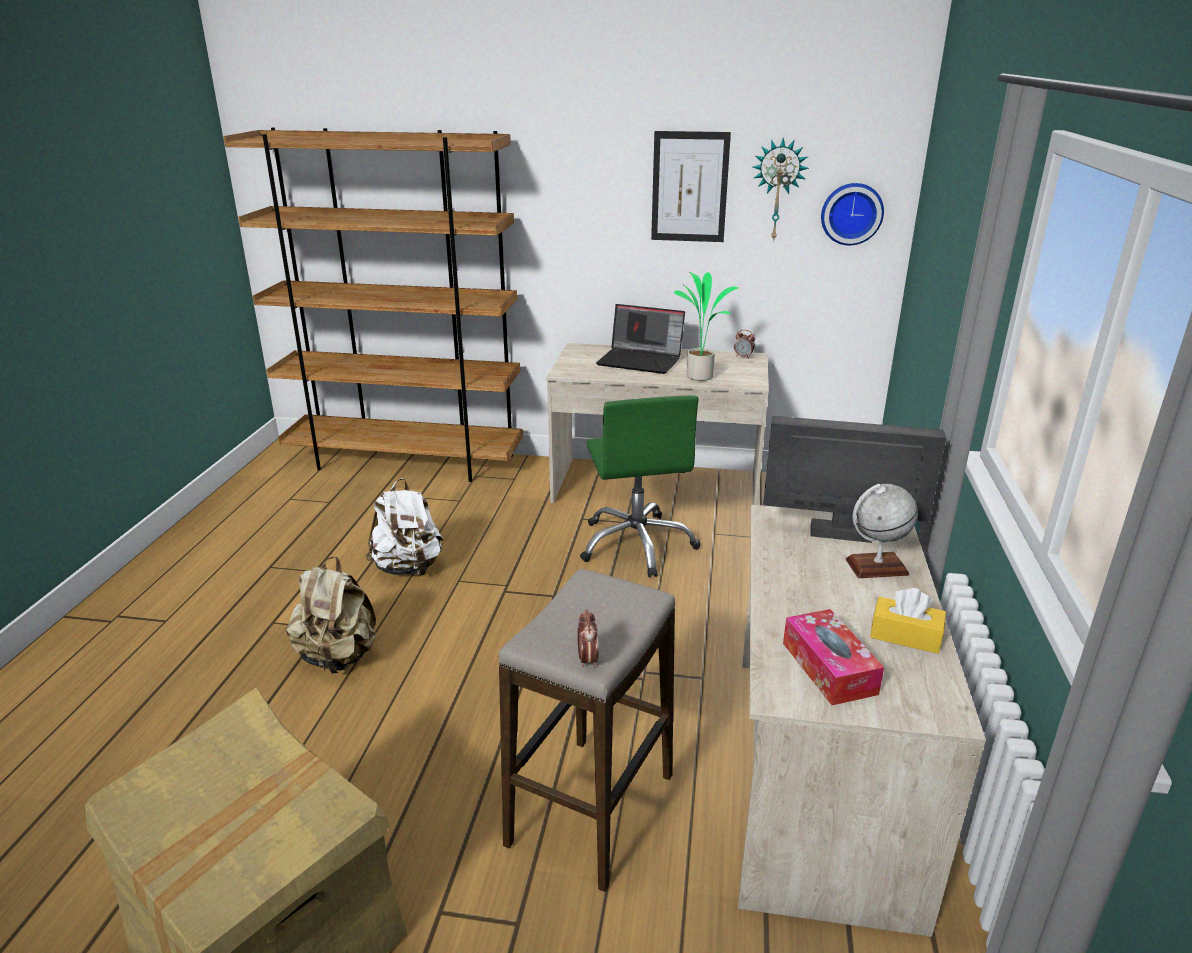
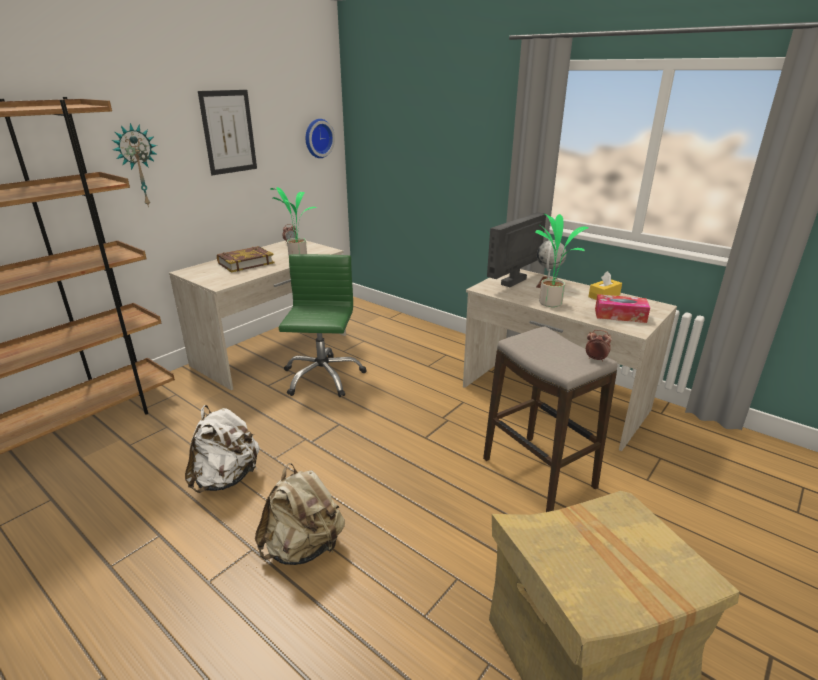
camera: 60 degrees left, 0 degrees up
green office chair [580,395,700,577] -> green office chair turned 105 degrees counterclockwise [278,254,367,397]
laptop [596,304,685,374] -> book [217,246,274,272]
wall clock [753,137,809,242] -> wall clock moved to [112,123,157,207]
none -> potted plant [535,214,589,307]

